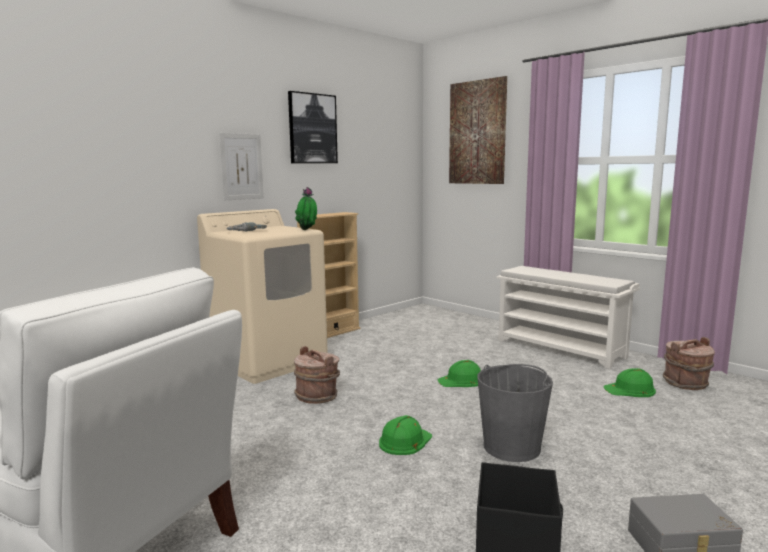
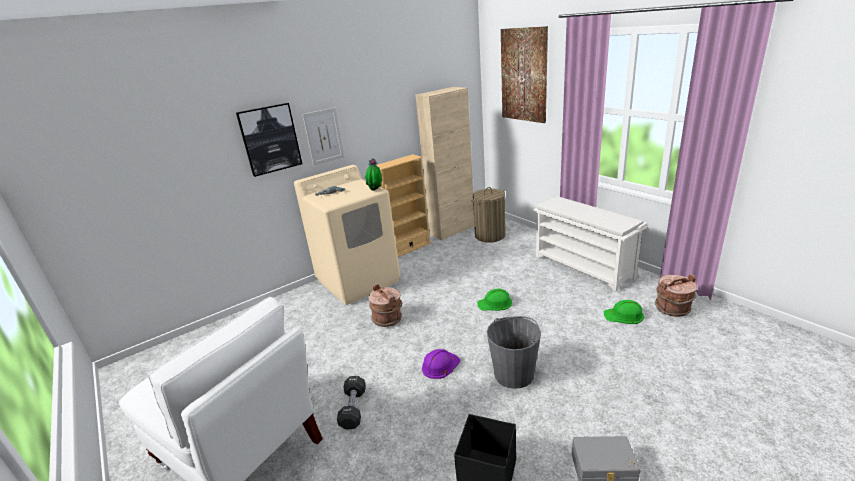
camera: 10 degrees right, 15 degrees up
picture [288,91,338,163] -> picture moved to [236,103,302,177]
green hard hat [379,415,432,455] -> purple hard hat [422,349,460,379]
none -> black dumbbell [337,376,366,430]
none -> beige cabinet [416,87,474,241]
none -> laundry basket [472,187,506,243]

